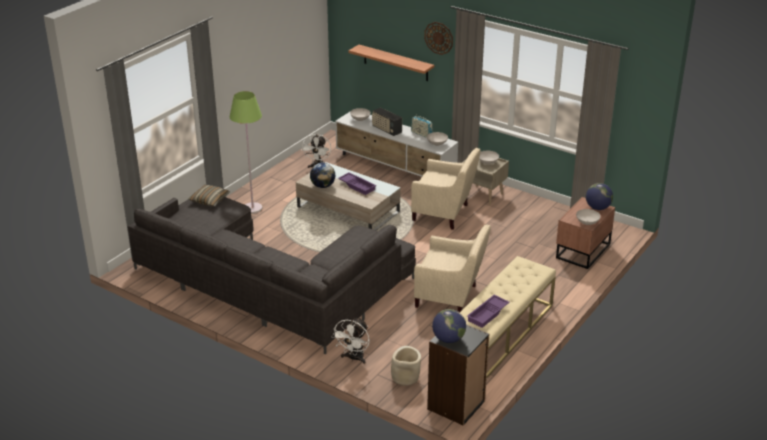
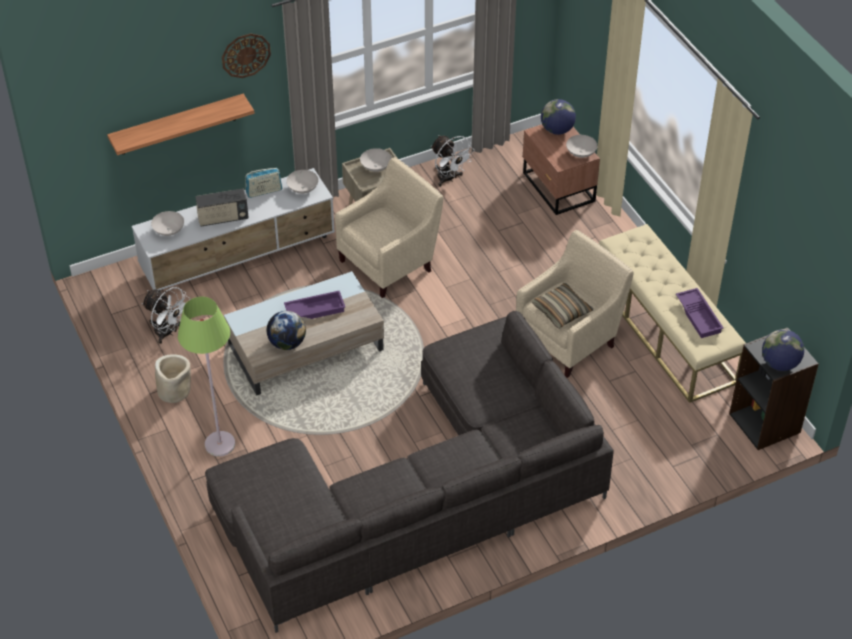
camera: 60 degrees left, 15 degrees up
pillow [188,185,230,207] -> pillow moved to [531,283,593,329]
white fan [331,317,370,364] -> white fan moved to [431,135,475,187]
beige planter [391,346,421,386] -> beige planter moved to [155,354,191,403]

